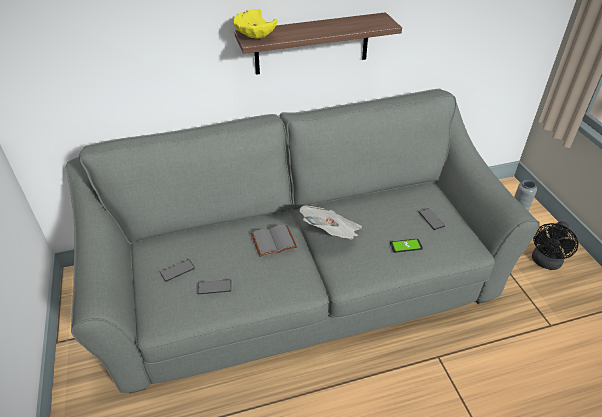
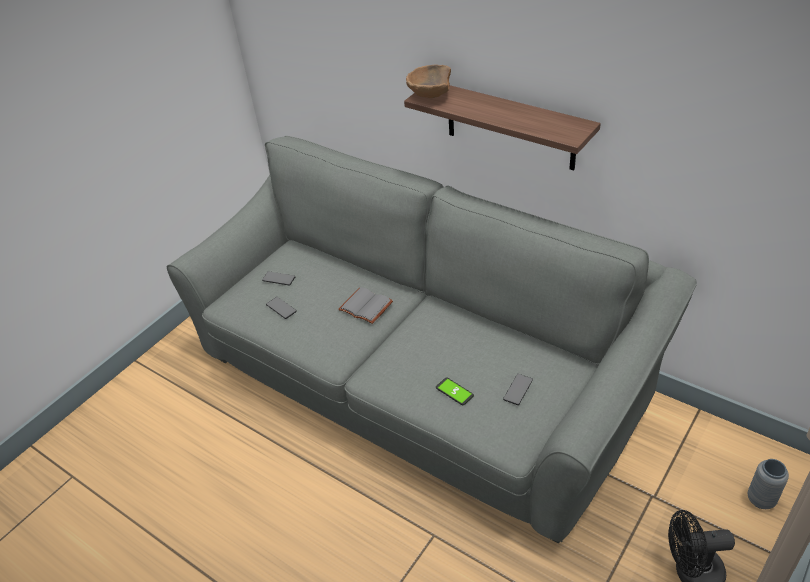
camera: 55 degrees right, 0 degrees up
yellow bowl [233,9,278,39] -> brown bowl [406,64,451,98]
newspaper [299,205,362,240] -> none

